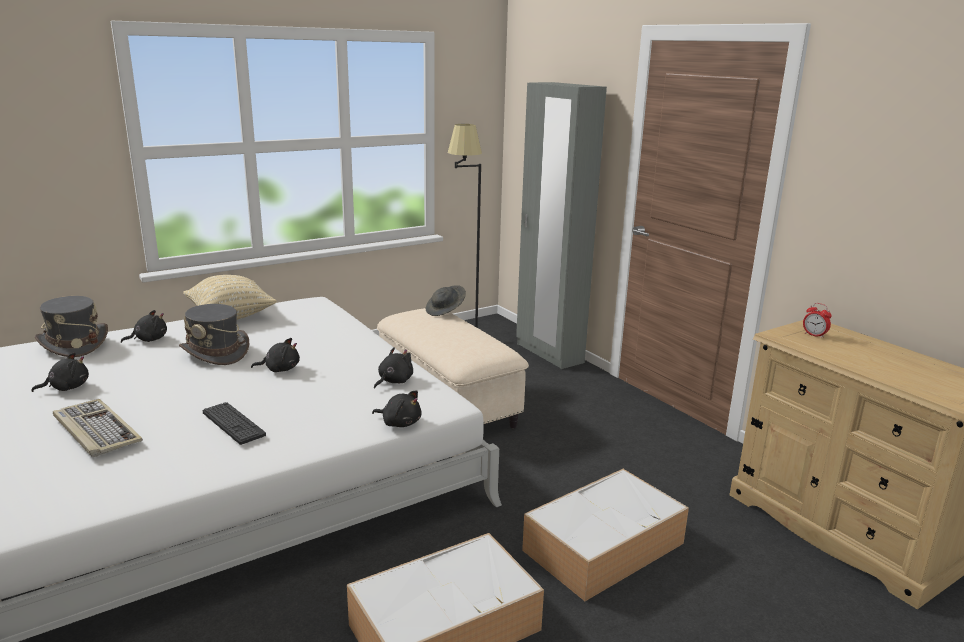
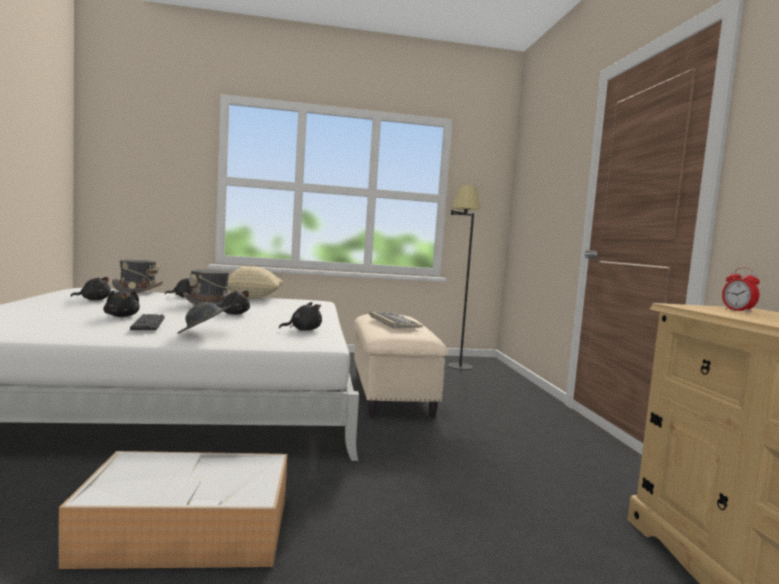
camera: 25 degrees right, 15 degrees down
keyboard [53,399,143,457] -> keyboard moved to [369,311,423,329]
black plush toy [372,390,422,427] -> black plush toy moved to [103,290,140,317]
grey hat [426,285,466,316] -> grey hat moved to [178,302,231,334]
grey wardrobe [516,82,607,369] -> none
storage box [522,469,689,601] -> none

